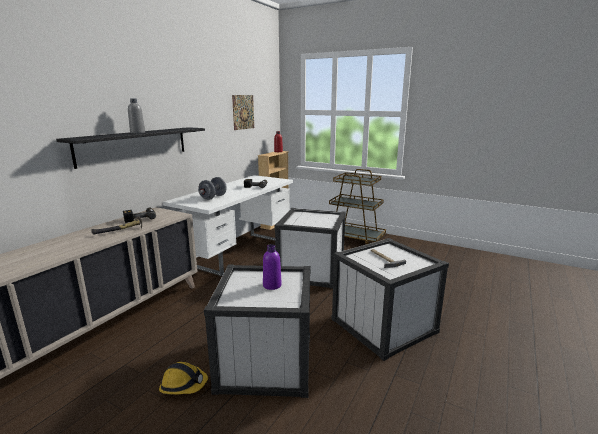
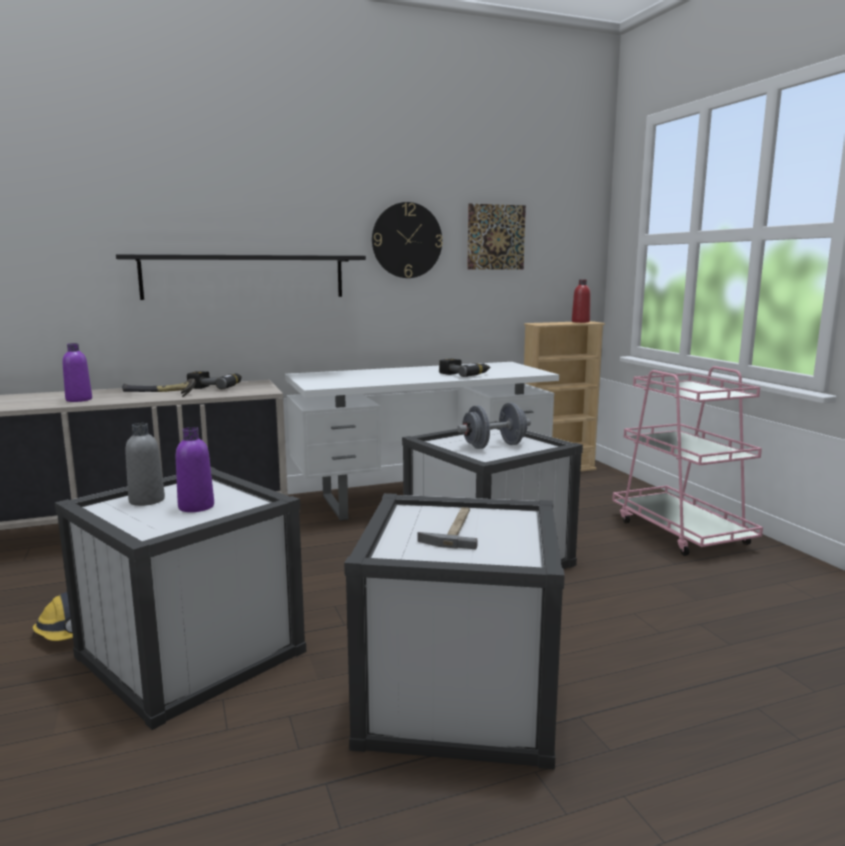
camera: 40 degrees right, 5 degrees down
grey bottle [128,99,145,134] -> grey bottle moved to [125,423,165,506]
grey dumbbell [198,177,227,200] -> grey dumbbell moved to [457,403,531,449]
brown cart [329,169,386,244] -> pink cart [612,366,763,556]
none -> purple bottle [62,343,92,402]
none -> wall clock [372,202,443,278]

